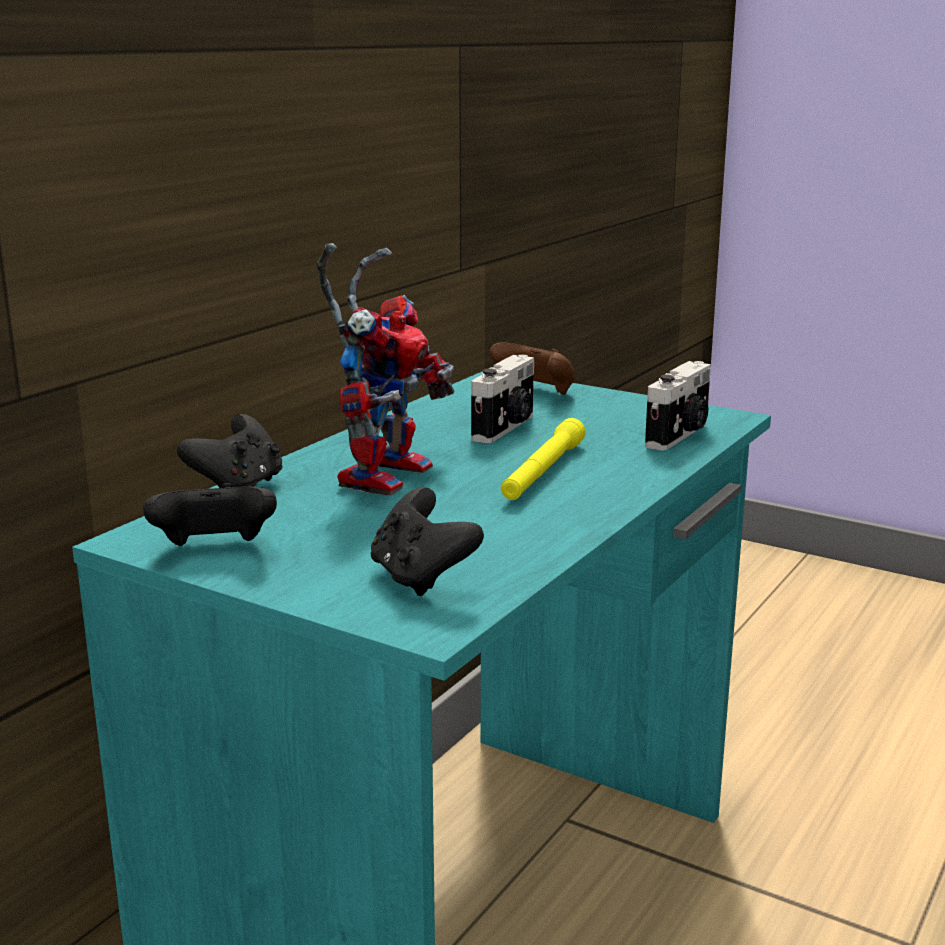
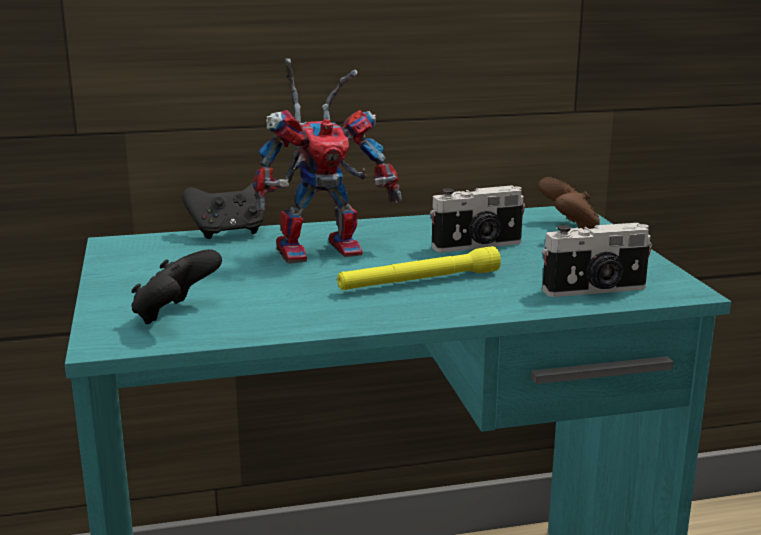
camera: 45 degrees right, 0 degrees up
black game controller [143,483,277,546] -> none

